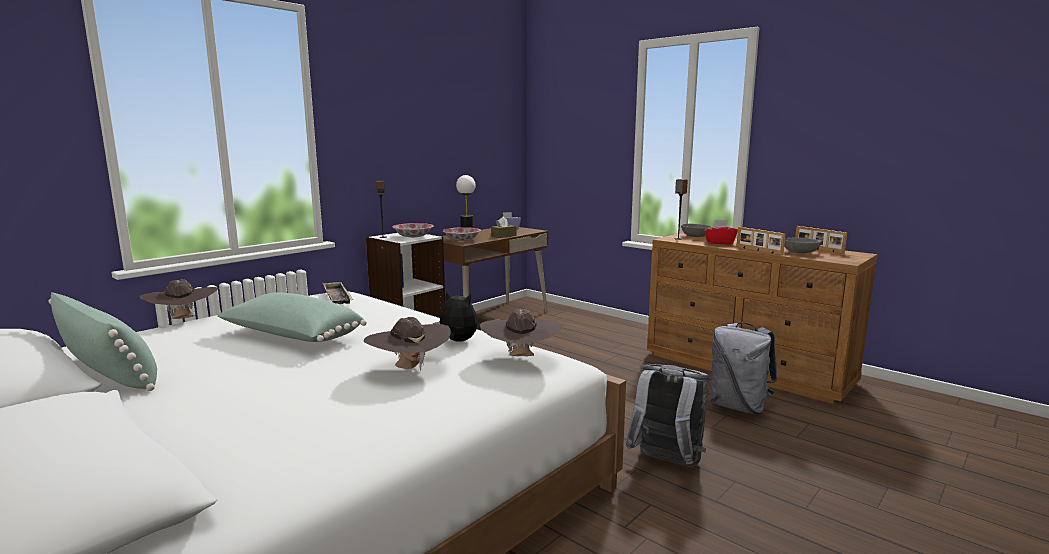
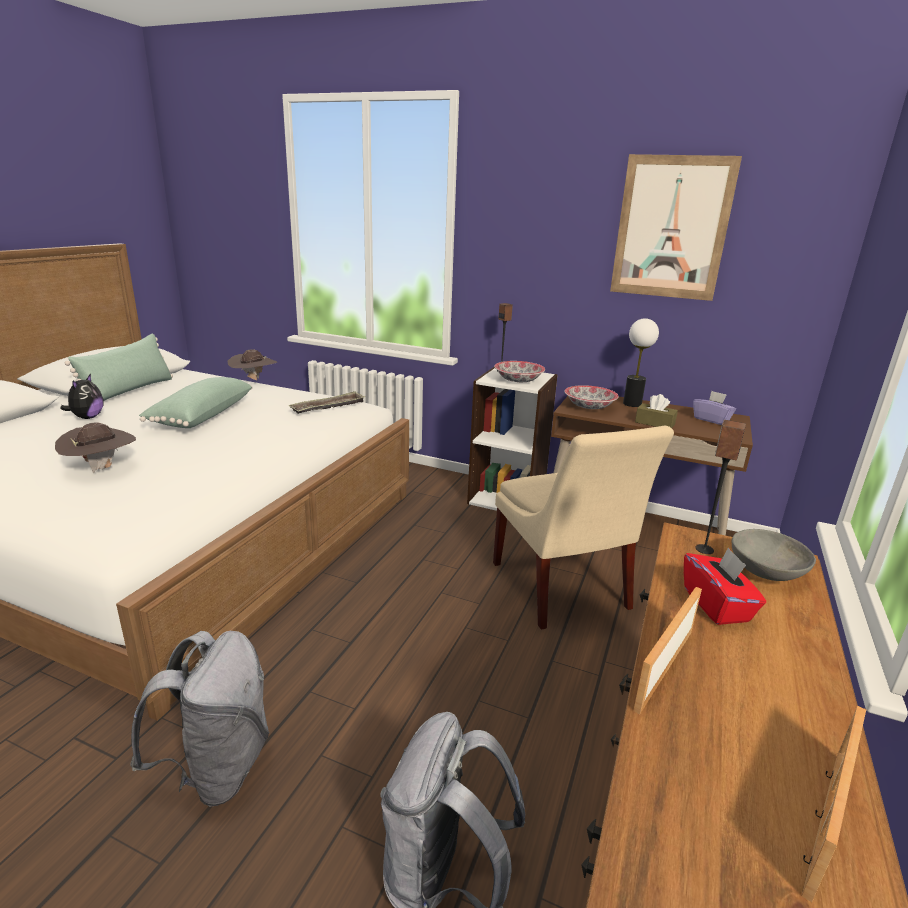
camera: 70 degrees right, 10 degrees up
plush toy [433,291,478,342] -> plush toy moved to [60,374,103,419]
brown hat [479,309,564,356] -> none
grey bowl [784,238,822,253] -> none
none -> beige chair [493,426,674,629]
none -> picture [610,154,742,301]

